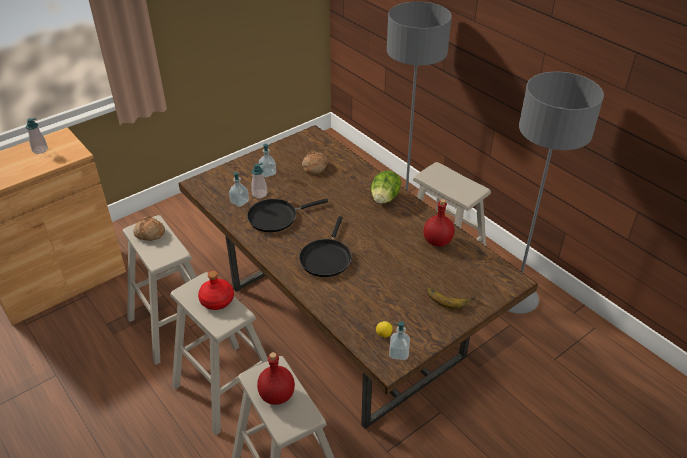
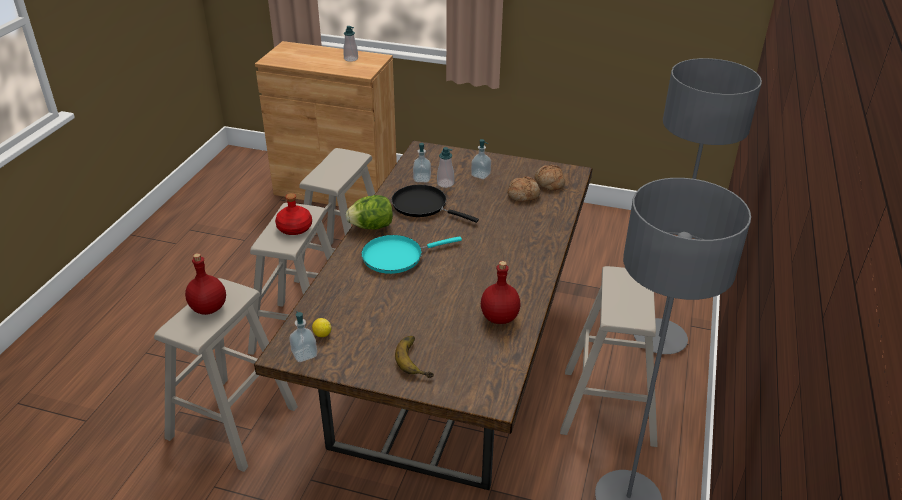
camera: 55 degrees right, 5 degrees down
bread [133,216,165,241] -> bread moved to [535,165,565,191]
black frying pan [299,216,352,277] -> turquoise frying pan [361,235,462,274]
lettuce [371,170,401,204] -> lettuce moved to [346,195,393,230]

